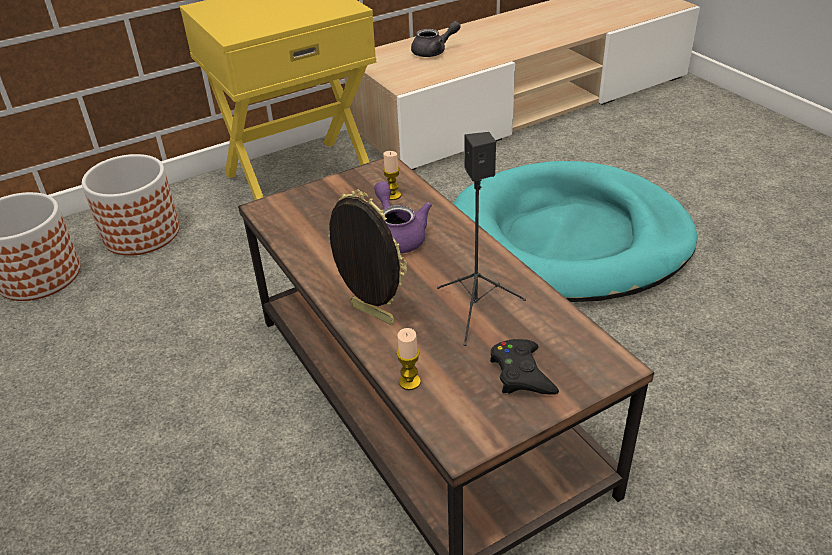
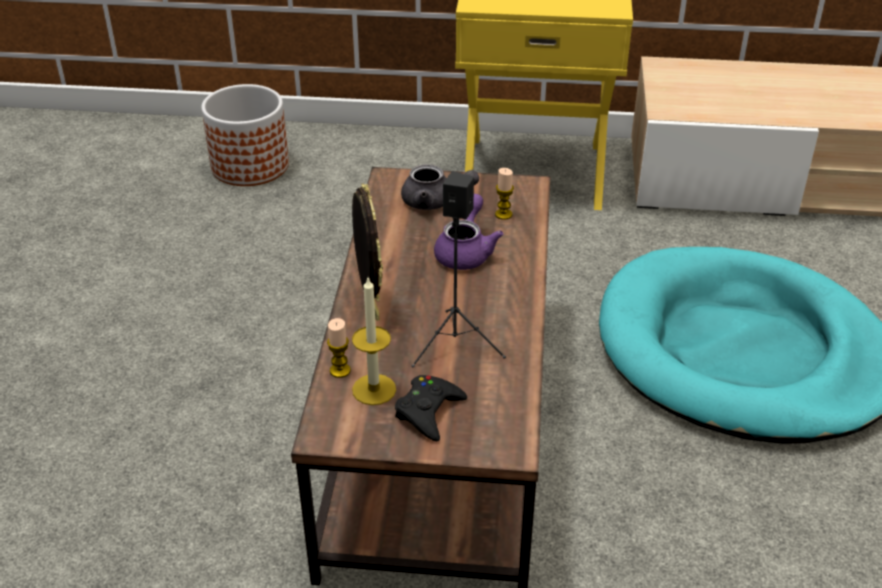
camera: 35 degrees right, 0 degrees up
planter [82,154,180,256] -> none
grey teapot [411,21,461,57] -> grey teapot moved to [401,164,479,210]
none -> candle [352,278,396,405]

